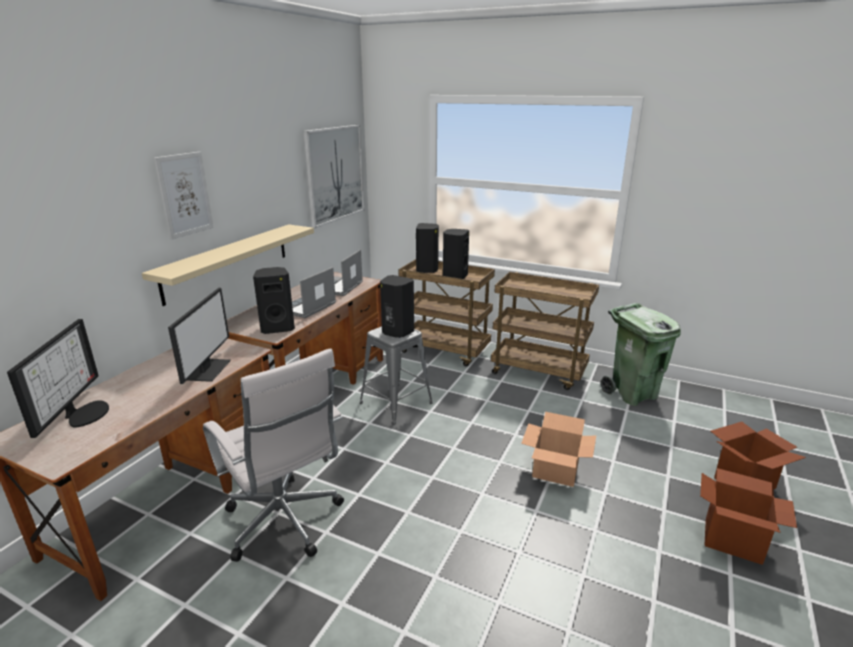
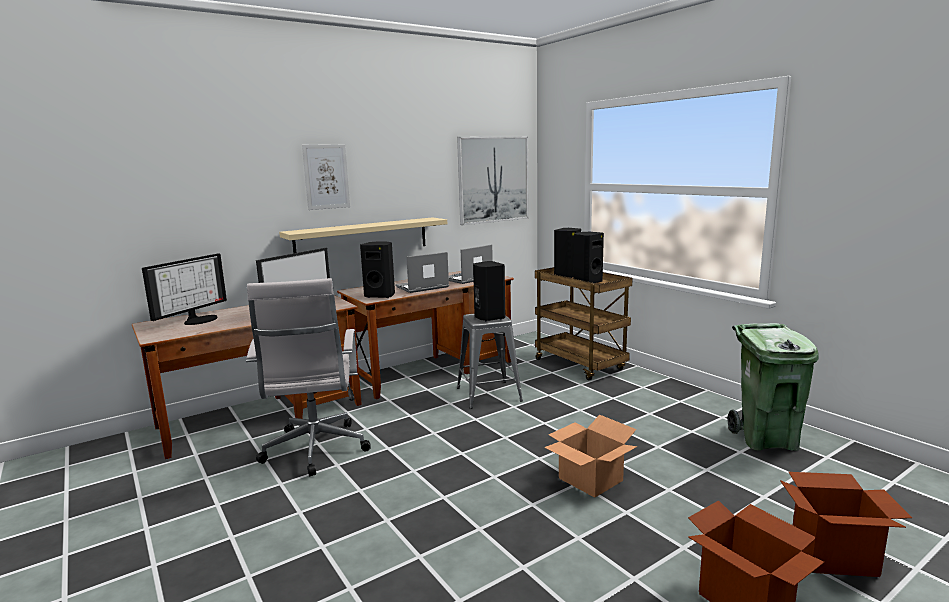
camera: 30 degrees right, 10 degrees down
brown cart [491,272,599,390] -> none

